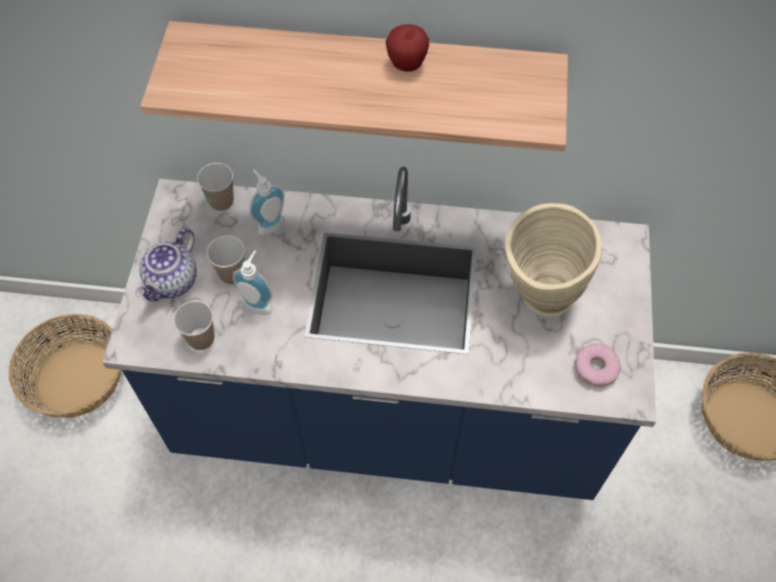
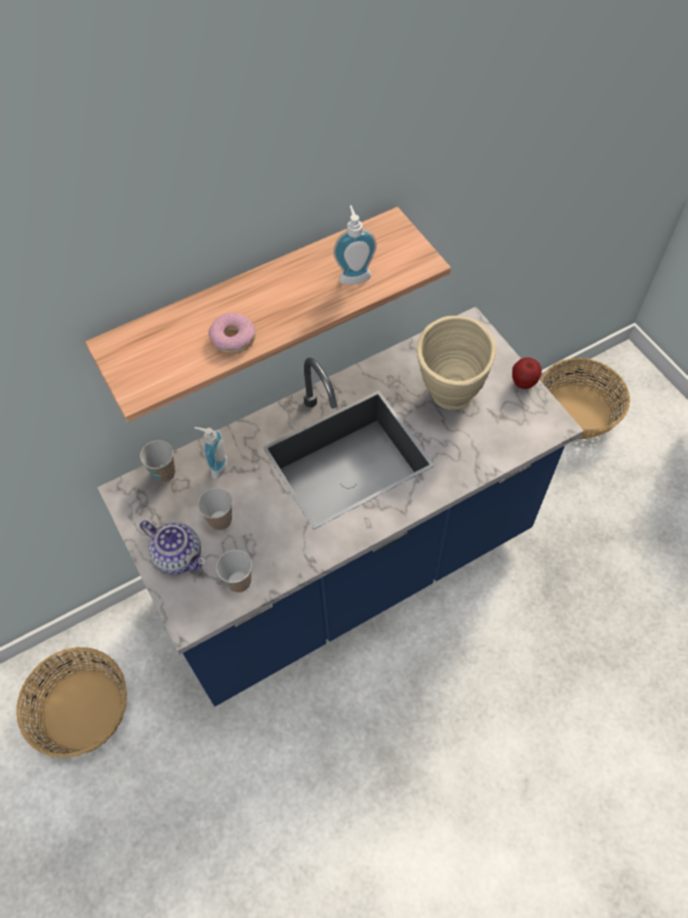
camera: 35 degrees left, 0 degrees up
teapot [136,228,197,301] -> teapot turned 45 degrees counterclockwise [140,520,206,575]
soap dispenser [233,251,273,315] -> soap dispenser moved to [333,205,377,285]
apple [386,24,429,72] -> apple moved to [512,358,542,389]
donut [575,343,621,387] -> donut moved to [208,313,256,354]

